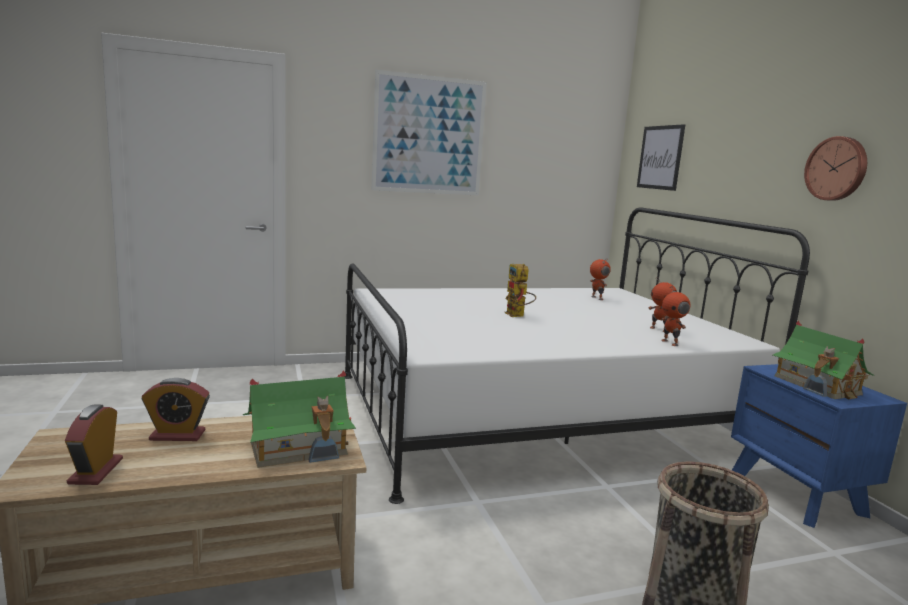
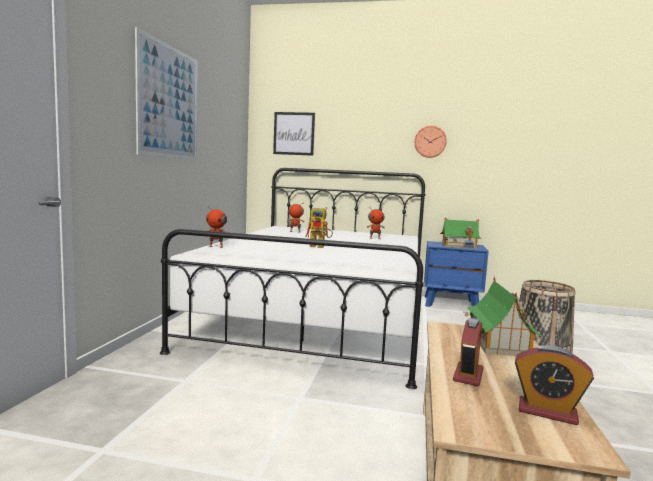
camera: 60 degrees left, 5 degrees down
toy robot [661,285,690,346] -> toy robot moved to [206,206,228,248]

